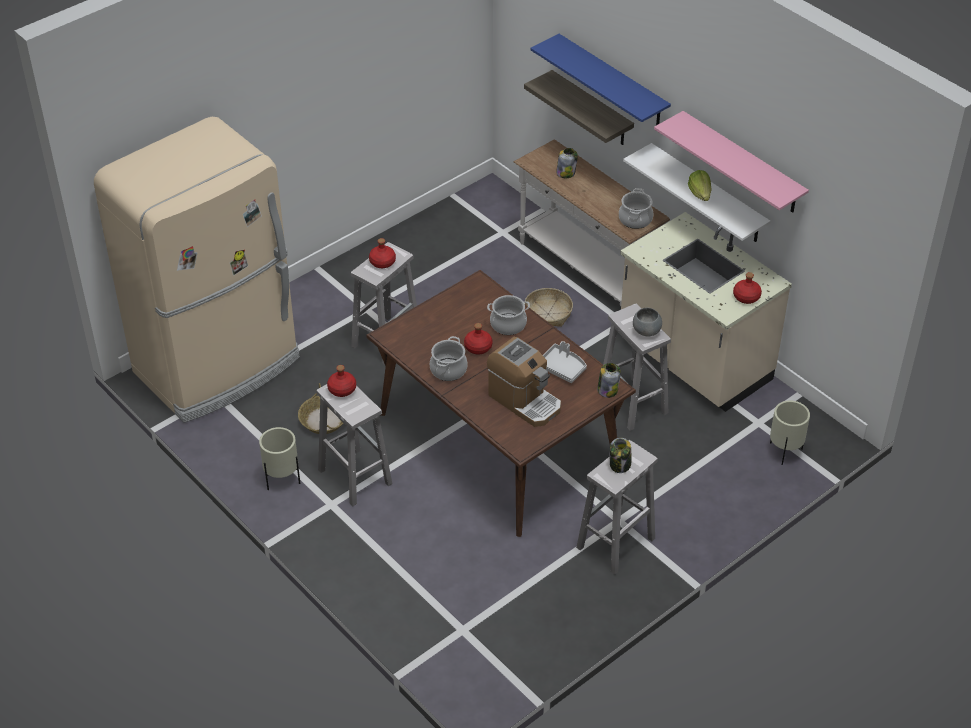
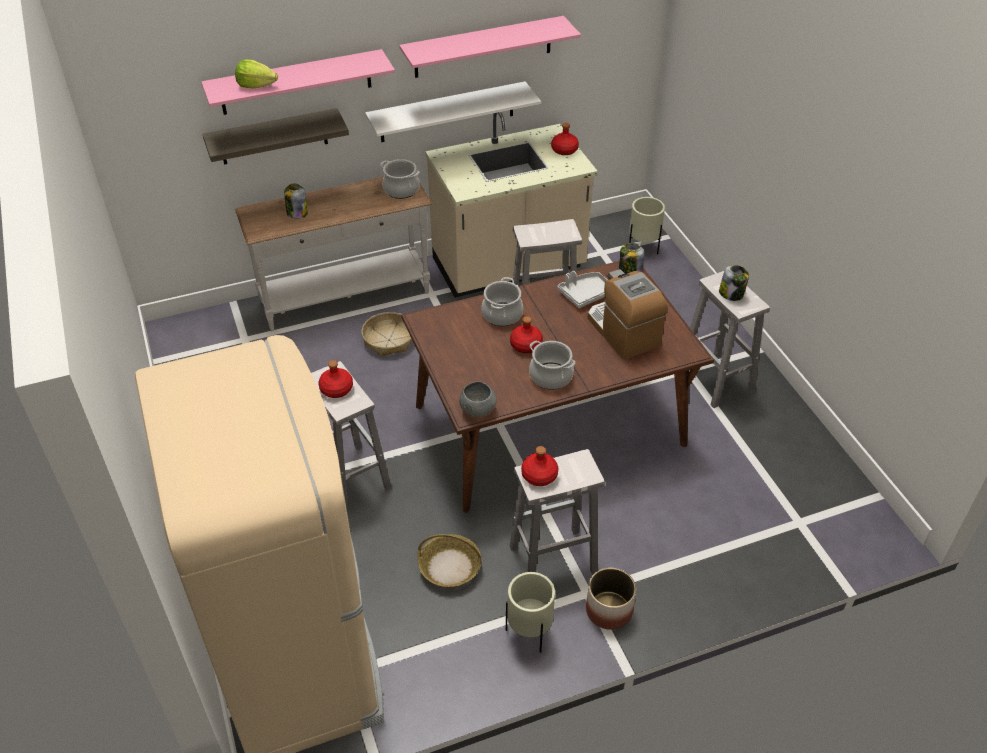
camera: 70 degrees left, 0 degrees up
coffee machine [487,337,561,427] -> coffee machine turned 90 degrees counterclockwise [587,269,668,360]
blue shelf [530,34,671,125] -> pink shelf [201,49,395,115]
grey bowl [633,307,662,336] -> grey bowl moved to [459,381,496,417]
lettuce [688,170,712,201] -> lettuce moved to [235,59,278,88]
none -> planter [586,568,636,630]

